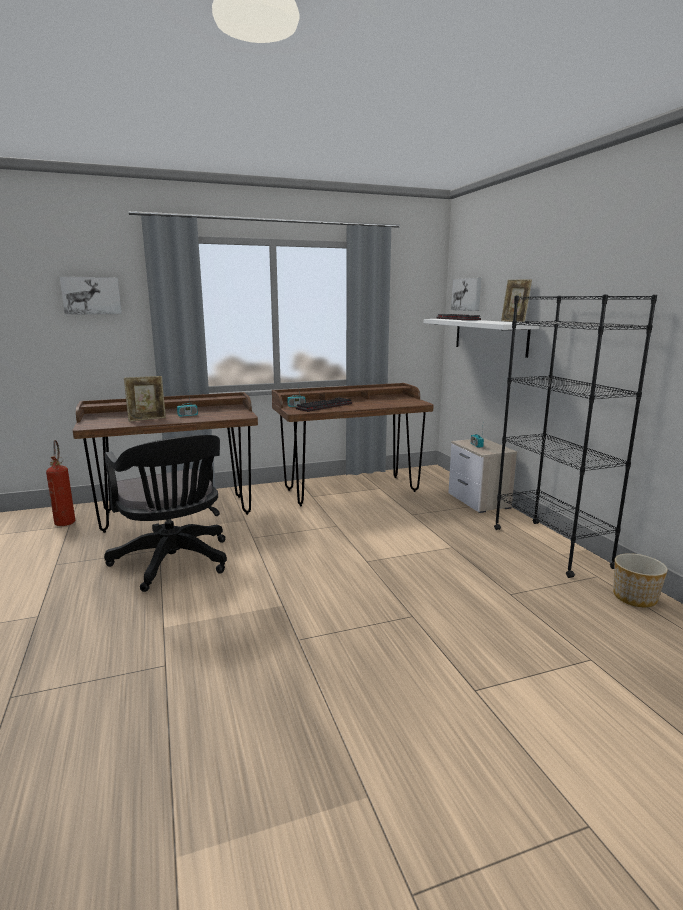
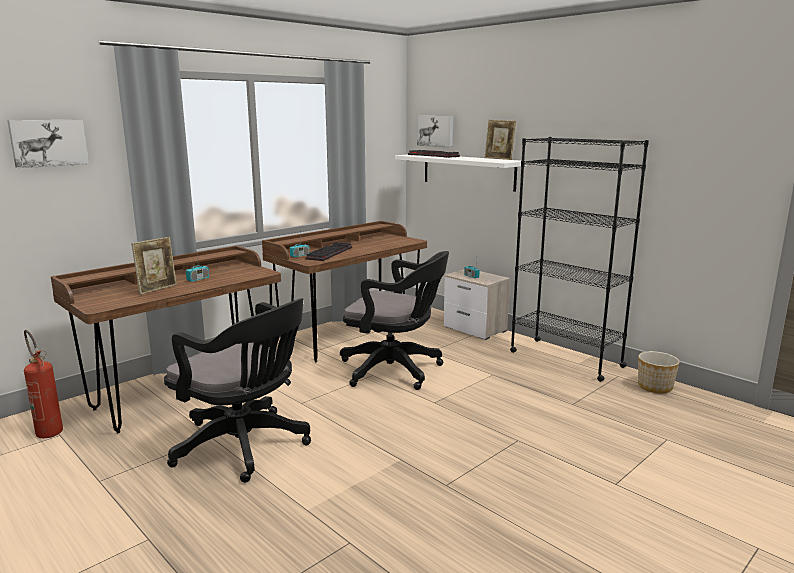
camera: 25 degrees left, 0 degrees up
none -> black office chair [340,251,449,390]

